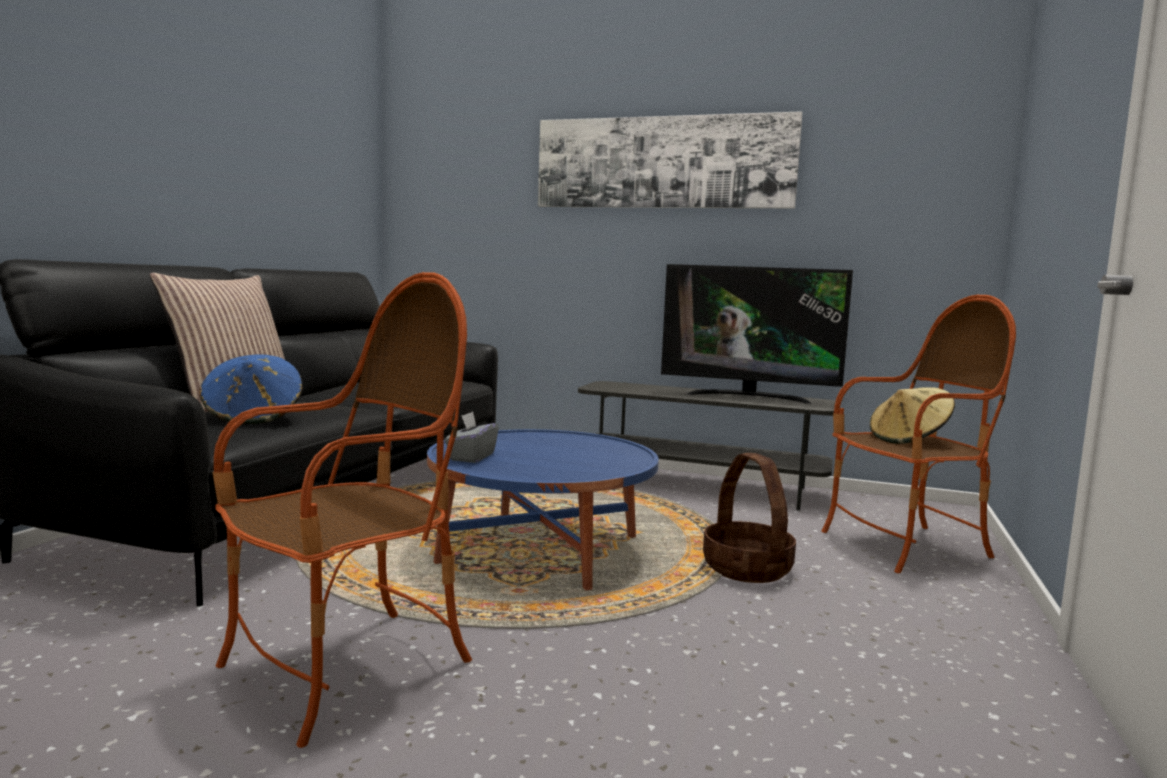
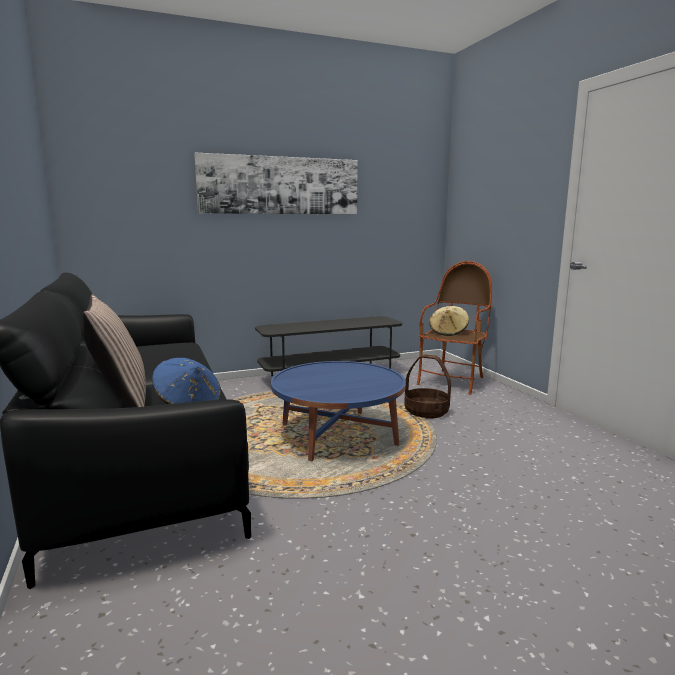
camera: 40 degrees left, 5 degrees up
armchair [213,272,472,748] -> none
grey tissue box [445,411,499,463] -> none
television [661,264,853,404] -> none

